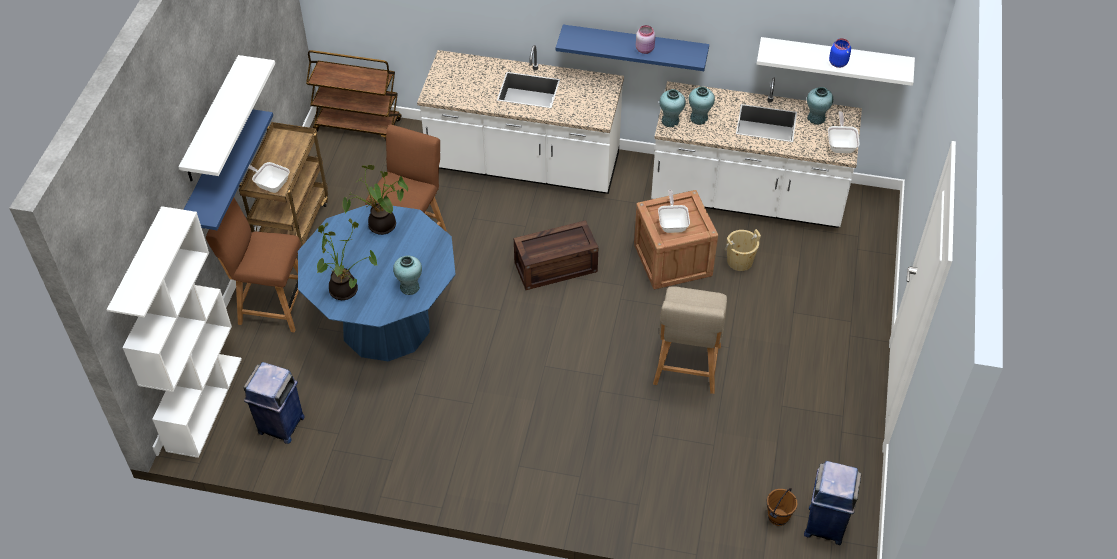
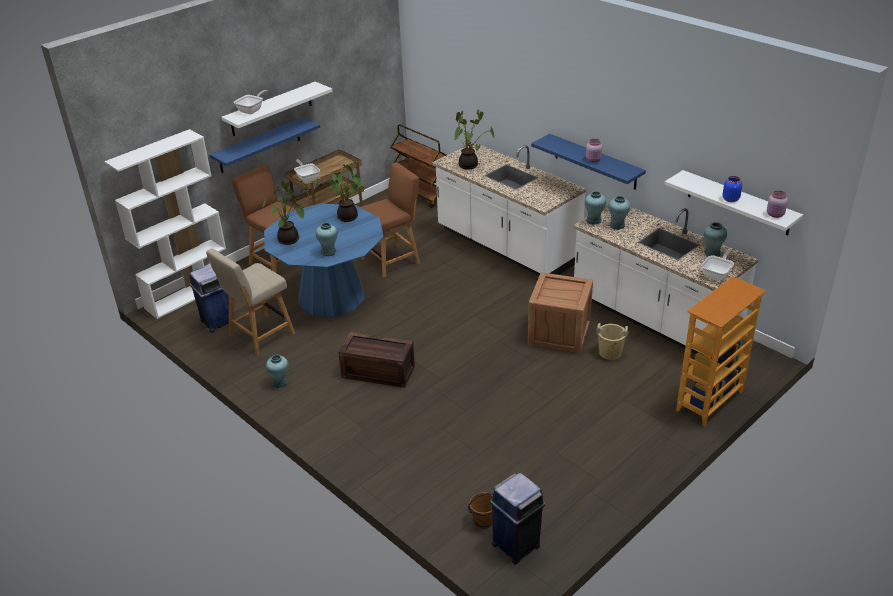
camera: 35 degrees right, 15 degrees down
crate [514,220,598,290] -> crate moved to [338,332,415,388]
beige chair [653,286,727,394] -> beige chair moved to [206,248,295,355]
frying pan [658,190,690,233] -> frying pan moved to [234,90,268,114]
none -> turquoise vase [266,355,289,388]
none -> potted plant [454,110,495,170]
none -> bookcase [676,276,766,426]
none -> pink jar [767,191,788,218]

